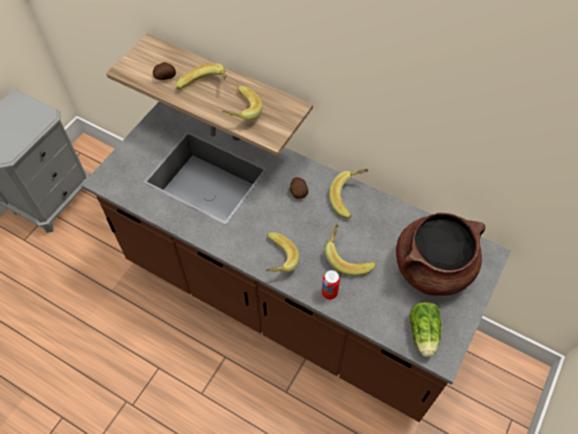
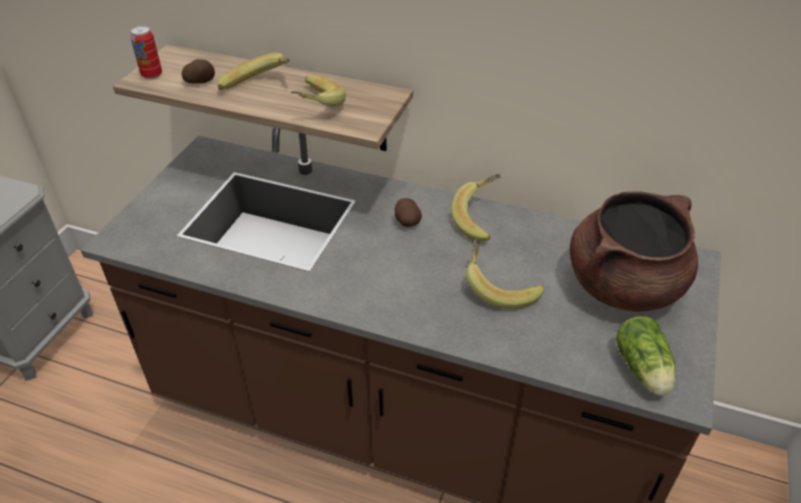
camera: 10 degrees left, 15 degrees down
banana [266,232,299,272] -> none
can [322,270,340,300] -> can moved to [130,26,162,79]

